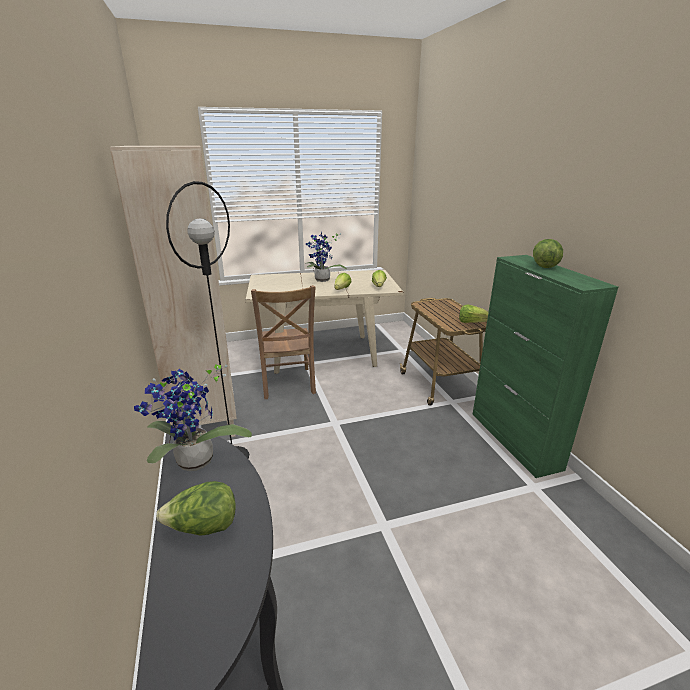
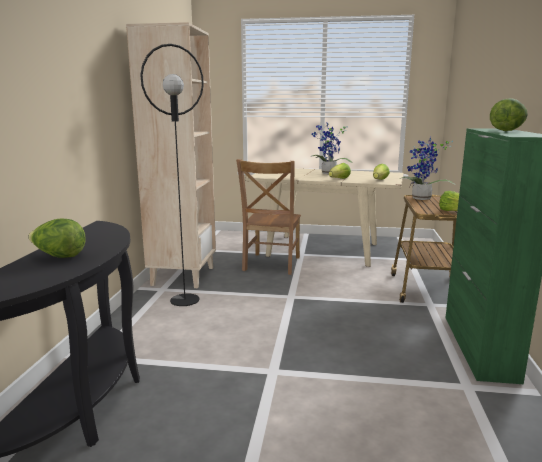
camera: 25 degrees right, 10 degrees down
potted plant [134,364,252,471] -> potted plant moved to [399,136,456,200]

